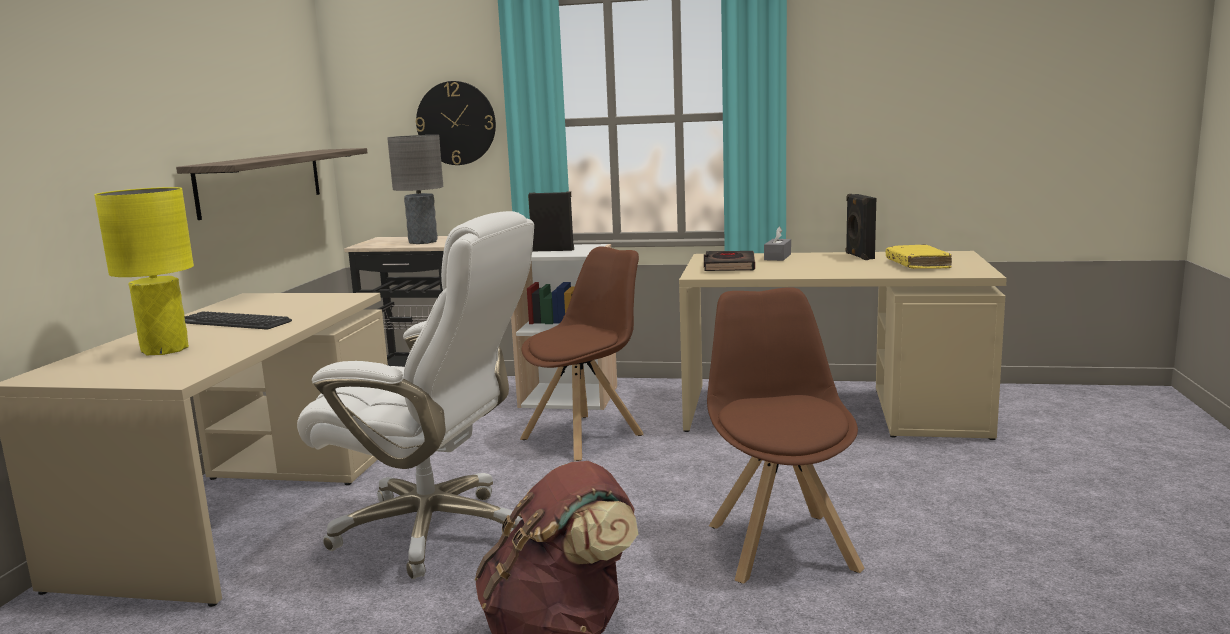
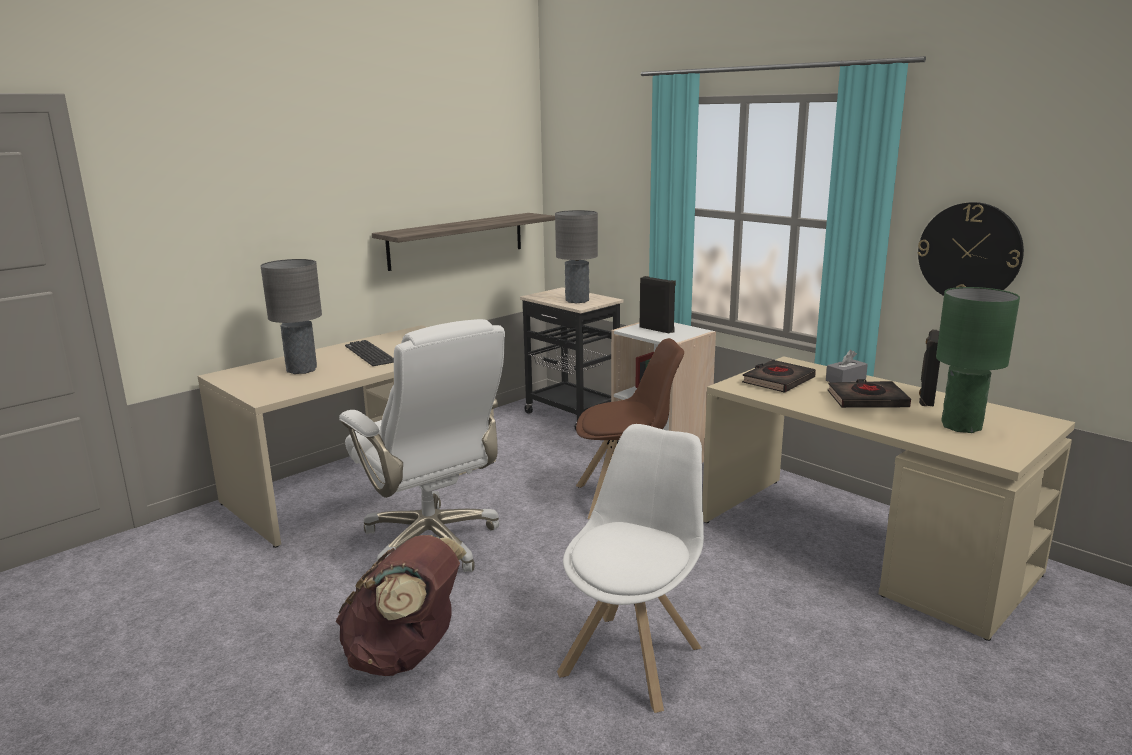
camera: 35 degrees right, 5 degrees up
yellow table lamp [94,187,194,355] -> grey table lamp [261,259,322,374]
wall clock [416,81,496,165] -> wall clock moved to [918,202,1024,296]
brown chair [707,287,865,584] -> white chair [557,424,704,713]
yellow book [886,244,952,269] -> green table lamp [936,287,1020,433]
none -> black book [828,379,911,408]

